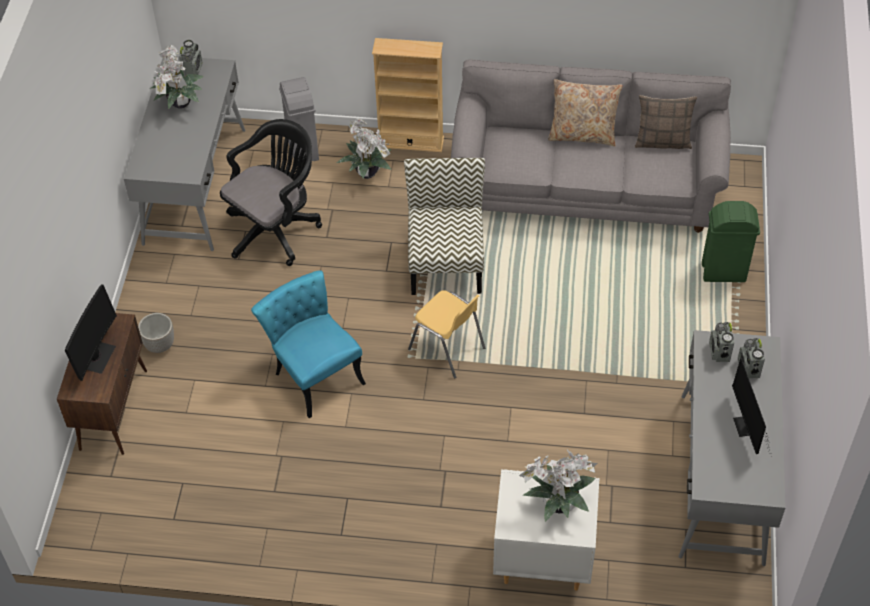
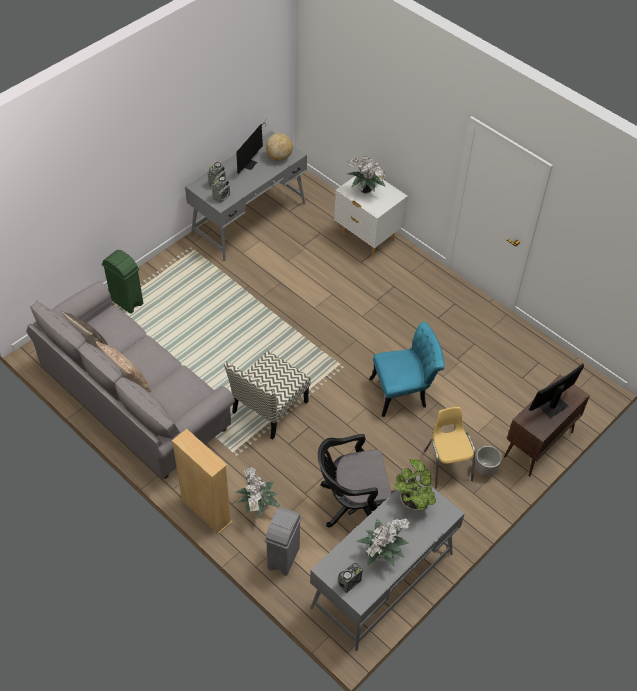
camera: 145 degrees left, 0 degrees up
turquoise chair [251,270,366,418] -> turquoise chair turned 105 degrees counterclockwise [369,322,445,417]
yellow chair [408,290,485,379] -> yellow chair moved to [424,407,475,489]
none -> globe [266,133,293,161]
none -> potted plant [395,459,436,510]

